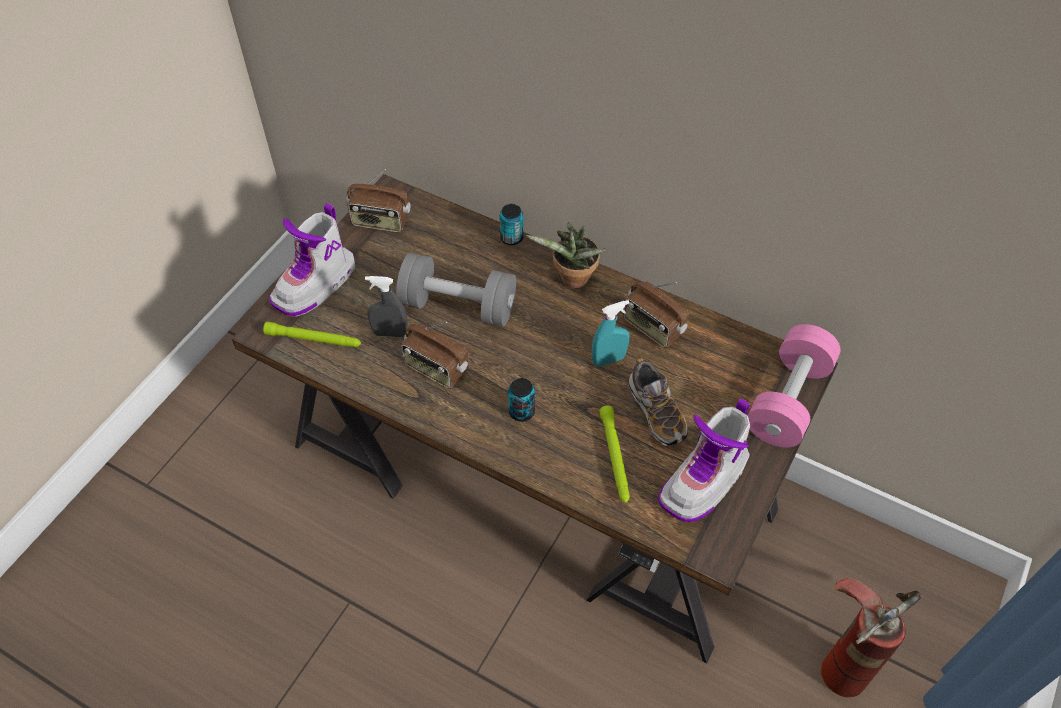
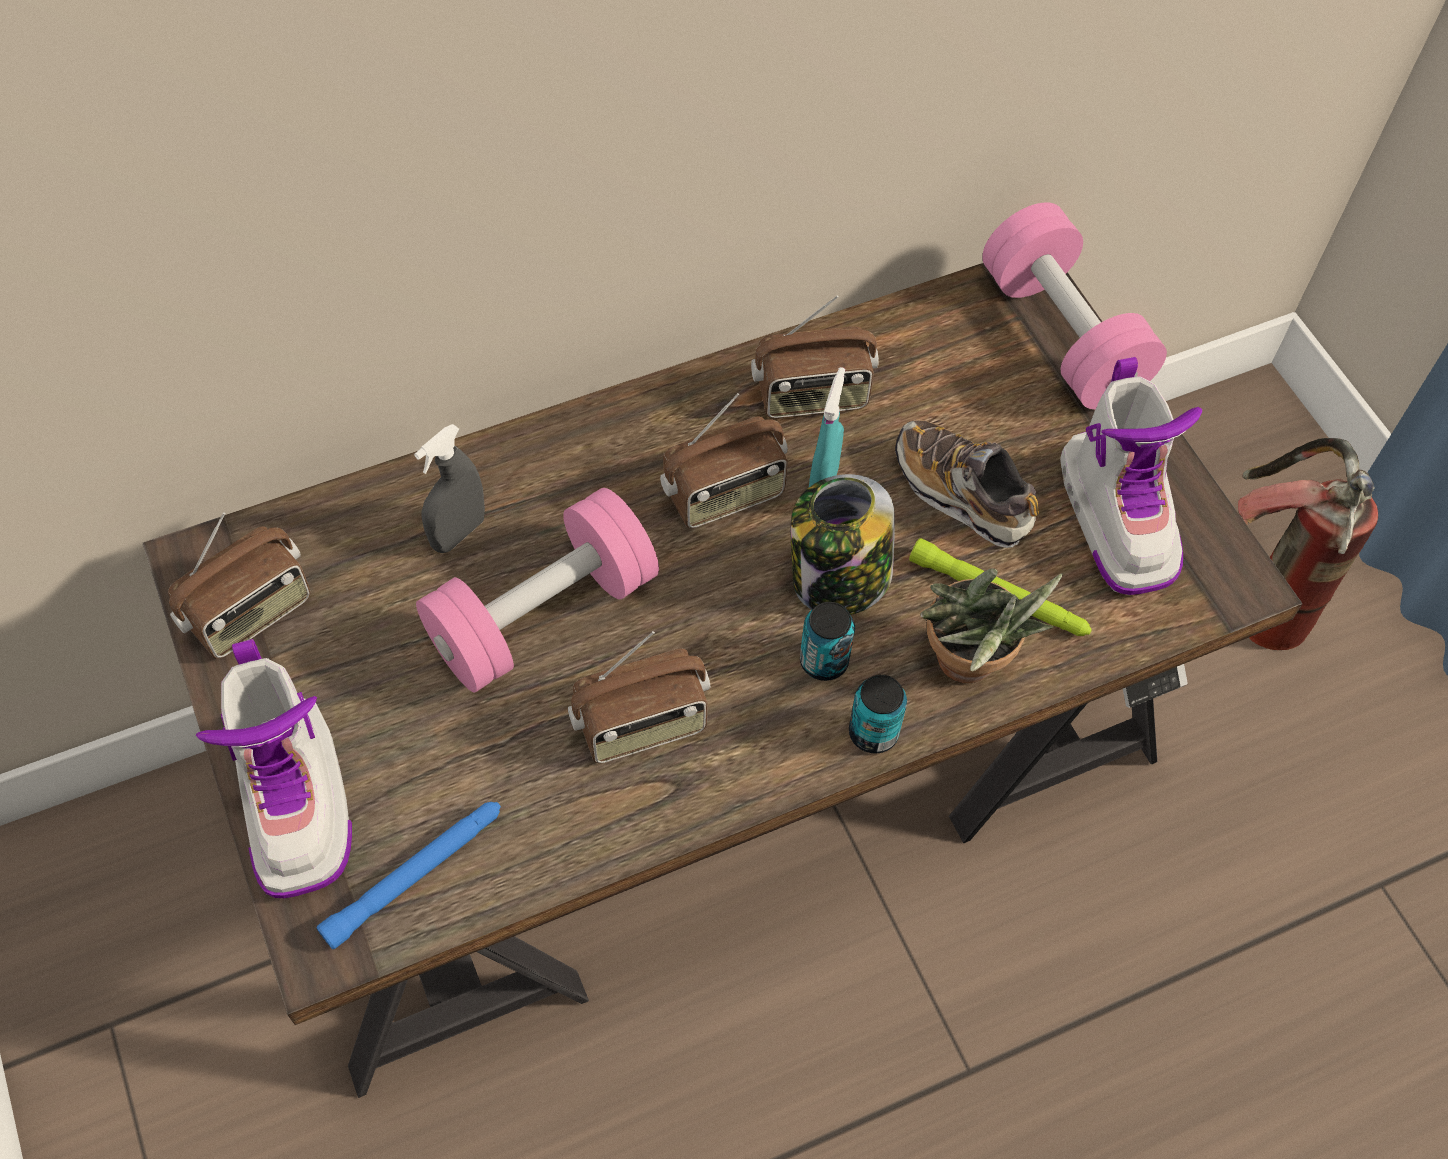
camera: 55 degrees left, 5 degrees up
green flashlight [263,322,361,347] -> blue flashlight [317,802,501,949]
grey spray bottle [365,276,408,337] -> grey spray bottle moved to [414,424,485,553]
grey dumbbell [396,253,516,326] -> pink dumbbell [416,488,659,693]
can [500,204,523,245] -> can moved to [849,675,907,753]
potted plant [526,222,607,288] -> potted plant moved to [920,568,1063,683]
shoe [628,358,687,446] -> shoe turned 150 degrees counterclockwise [895,420,1039,548]
none -> radio [660,393,788,528]
none -> jar [791,474,895,615]

